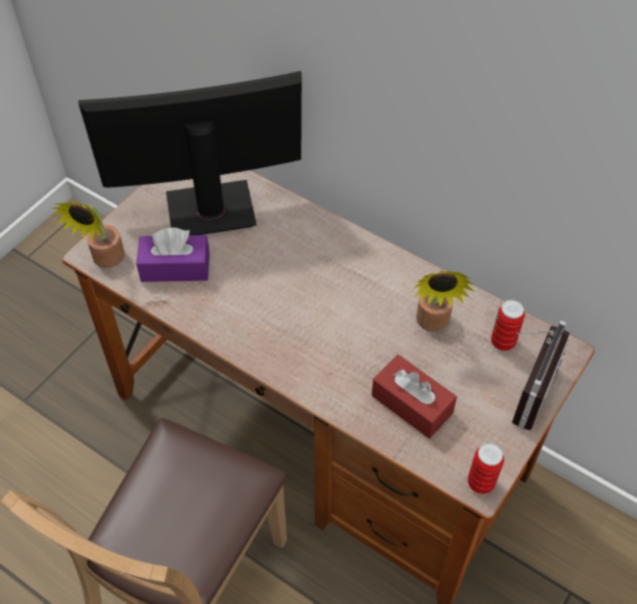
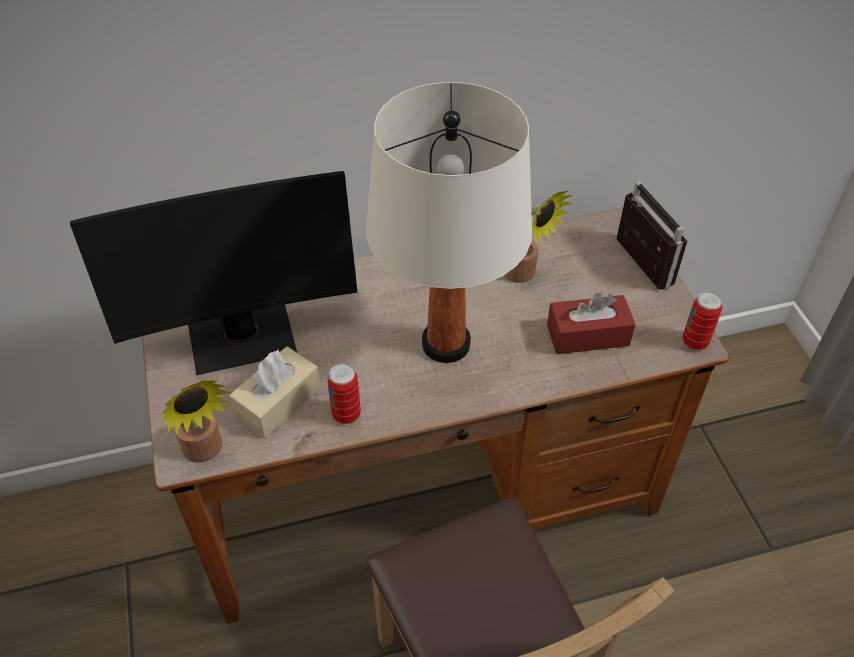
camera: 50 degrees left, 5 degrees down
monitor [78,71,302,235] -> monitor turned 135 degrees counterclockwise [70,171,357,375]
purple tissue box [136,227,210,282] -> beige tissue box [229,346,321,438]
can [491,300,525,351] -> can moved to [327,363,361,424]
none -> white table lamp [366,82,532,363]

